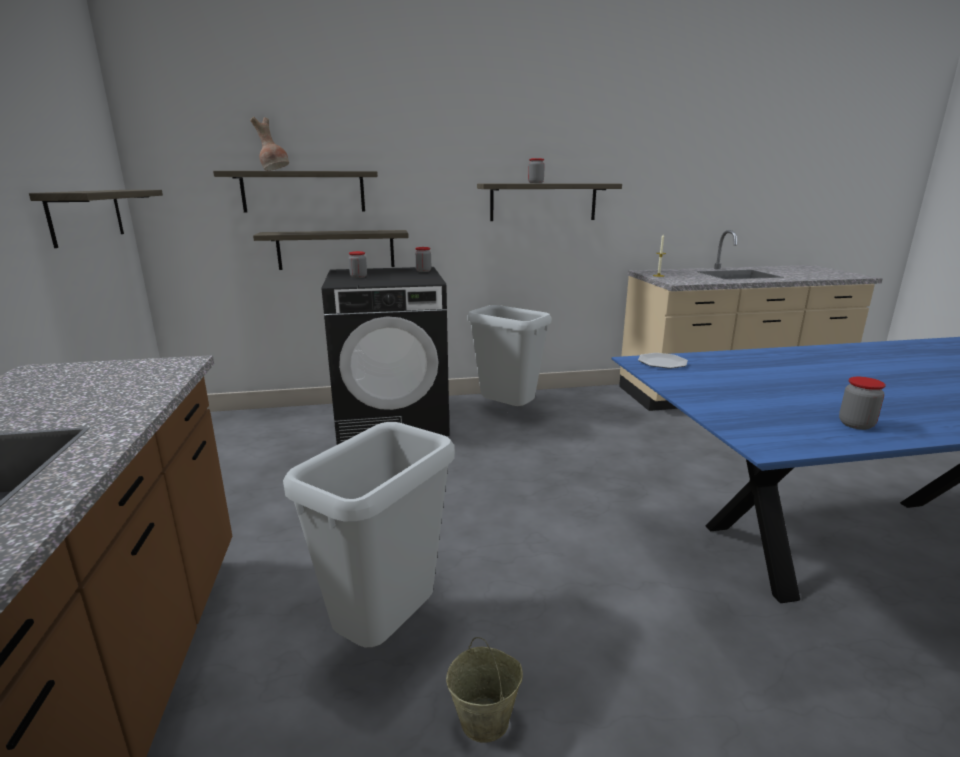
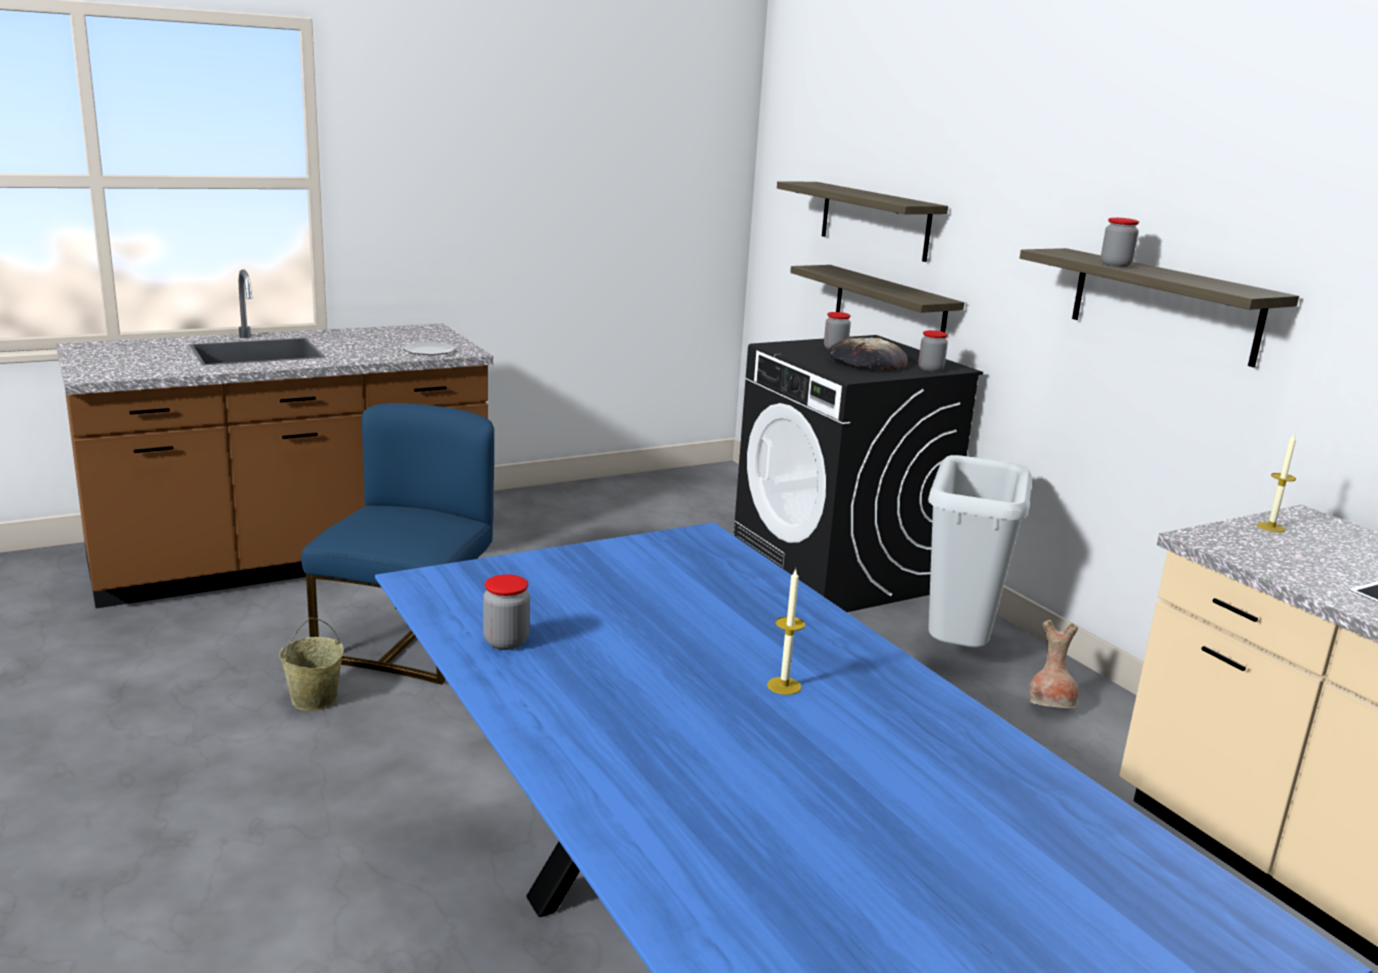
camera: 70 degrees right, 0 degrees up
shelf [29,190,163,248] -> none
brown vase [250,117,289,171] -> brown vase moved to [1029,620,1078,708]
grey trash can [283,422,455,647] -> blue chair [301,403,494,685]
plate [638,353,688,369] -> plate moved to [403,342,456,355]
none -> candle [767,568,805,695]
none -> bread [827,337,908,371]

